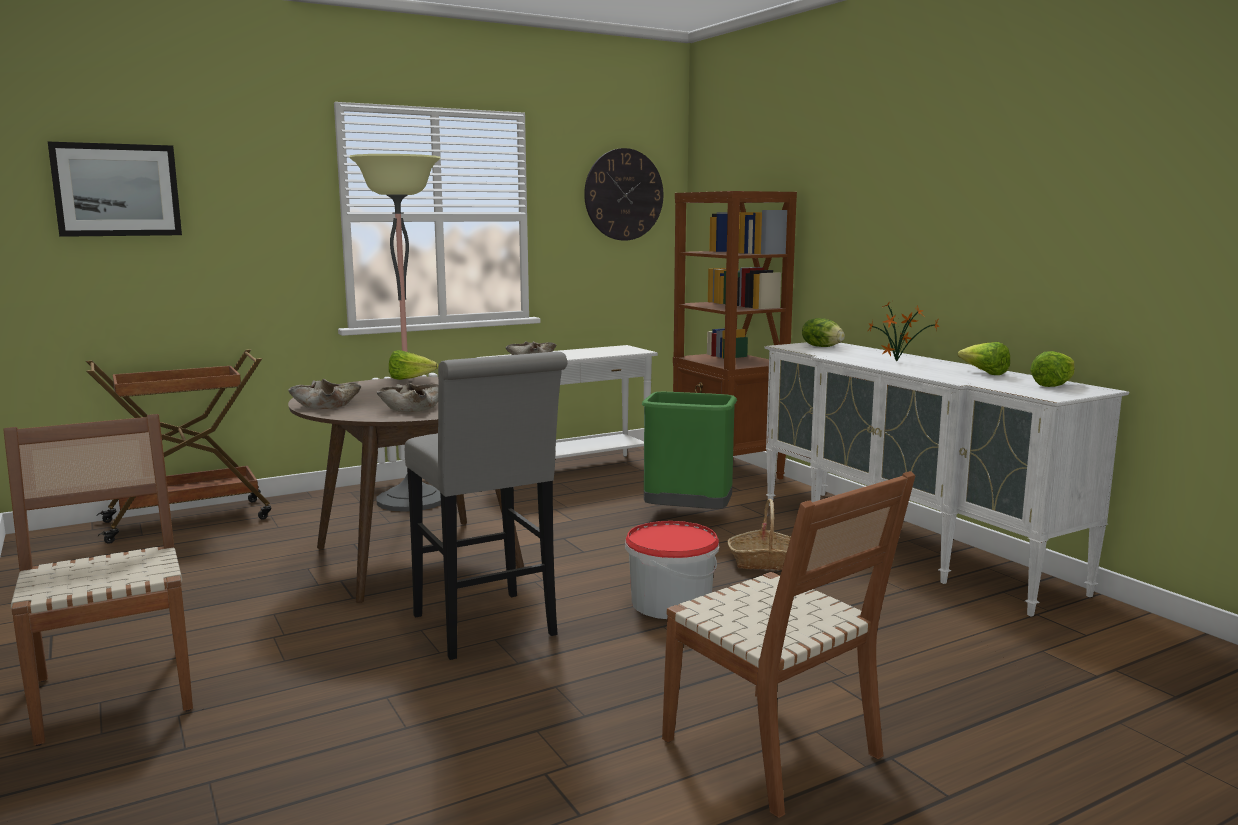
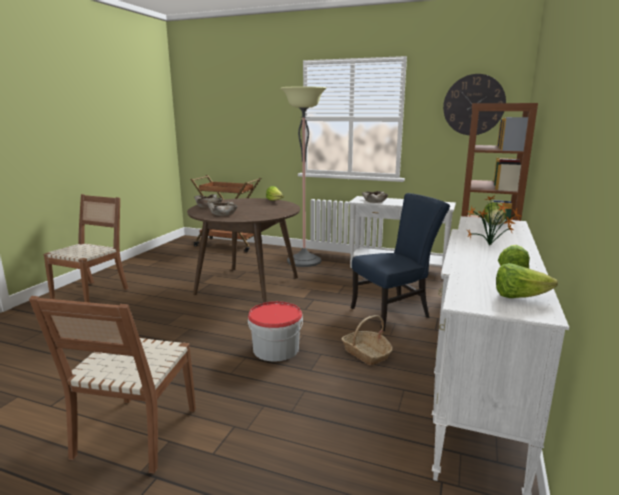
camera: 50 degrees right, 5 degrees up
picture [48,142,182,237] -> none
grey stool [405,352,567,660] -> none
green trash can [642,392,737,509] -> blue chair [351,193,450,331]

